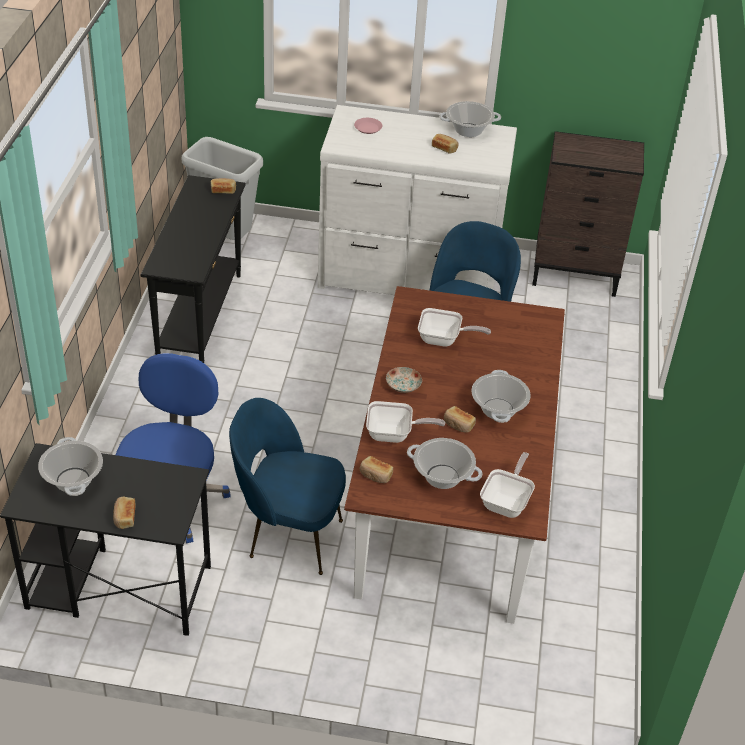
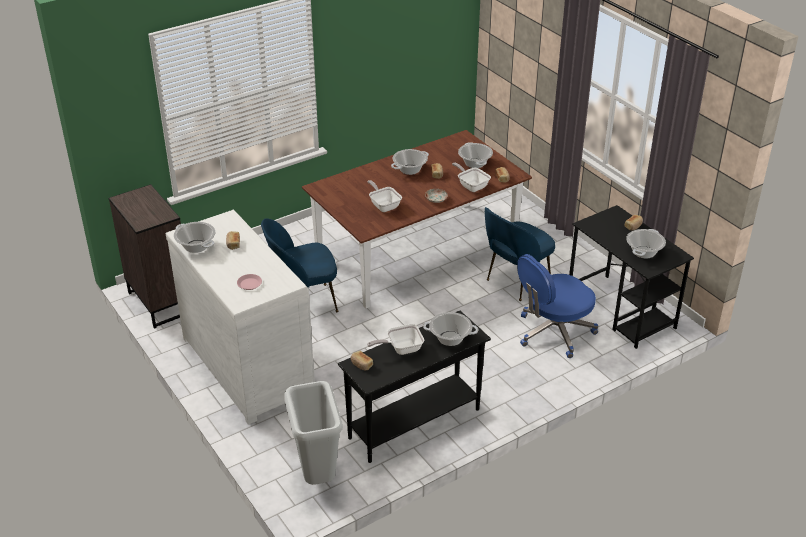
camera: 130 degrees left, 5 degrees down
blue chair [229,398,346,575] -> blue chair turned 75 degrees clockwise [485,207,555,301]
frying pan [480,452,535,518] -> frying pan moved to [367,324,424,355]
none -> cooking pot [423,312,478,346]

